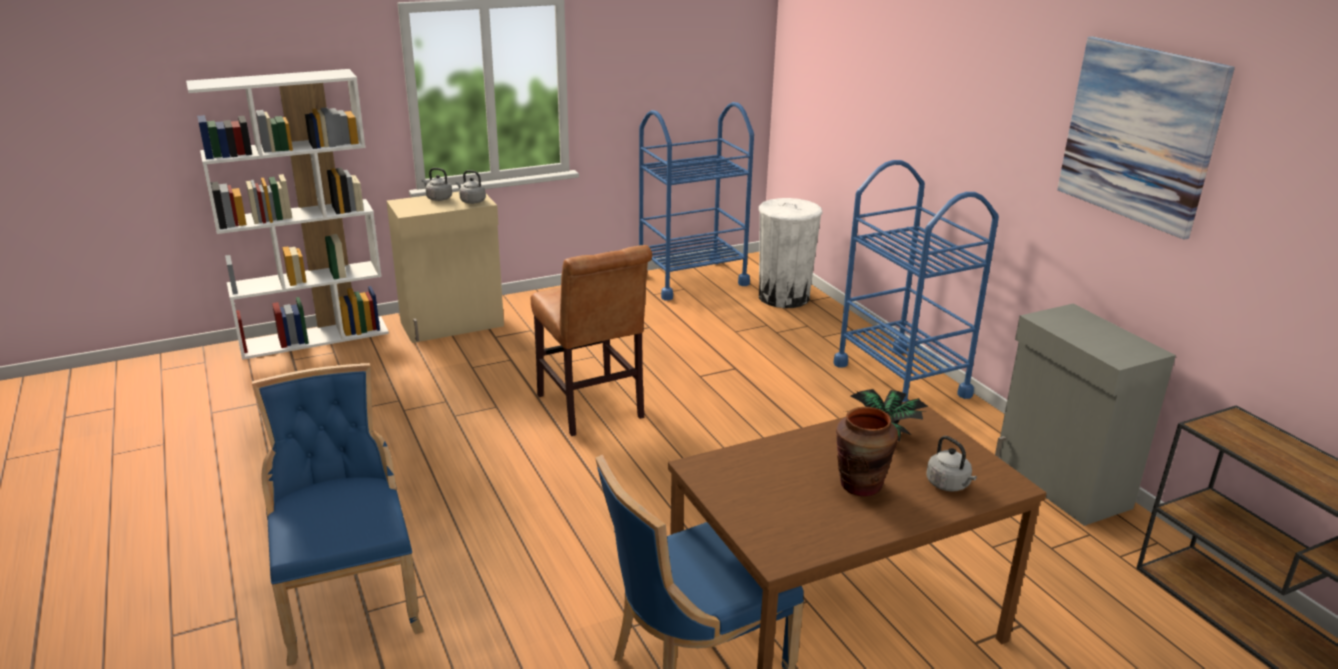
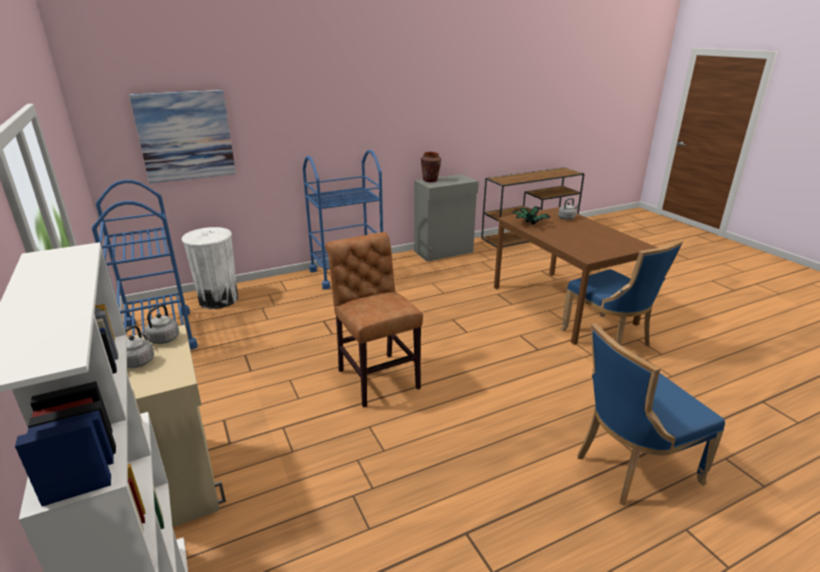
camera: 90 degrees left, 0 degrees up
brown chair [531,245,652,436] -> brown chair turned 90 degrees counterclockwise [325,232,423,408]
brown vase [836,407,898,497] -> brown vase moved to [421,152,441,182]
picture [1057,36,1235,240] -> picture moved to [129,90,236,184]

